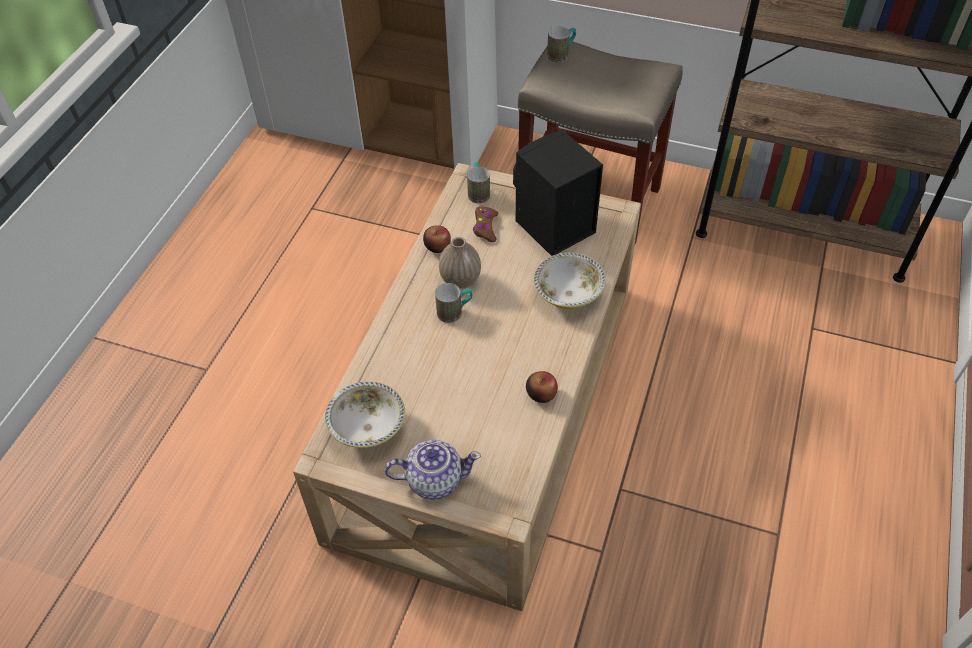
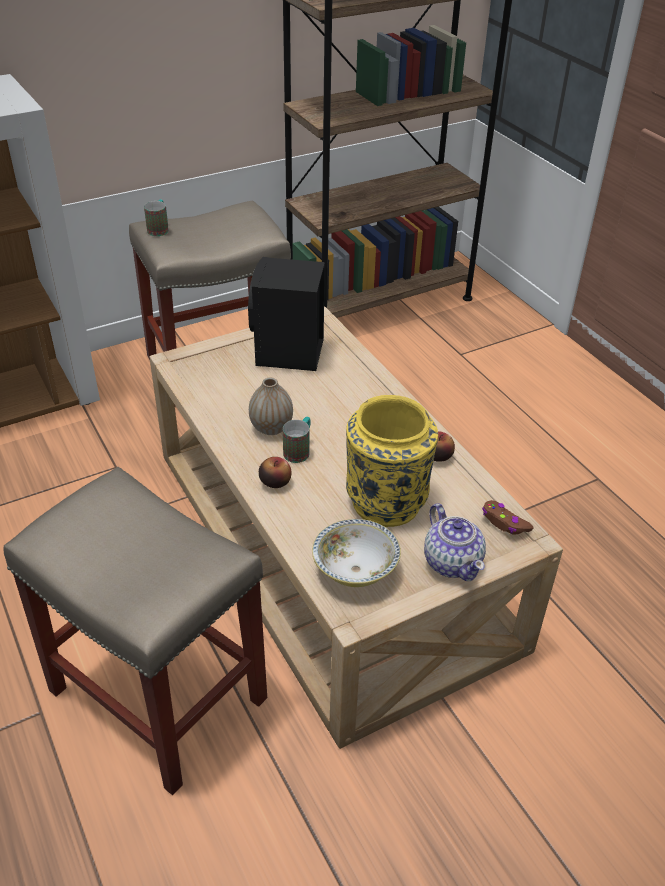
camera: 50 degrees left, 10 degrees down
teapot [384,440,481,500] -> teapot turned 120 degrees clockwise [424,503,486,581]
apple [423,225,451,253] -> apple moved to [259,457,292,488]
mug [467,162,490,204] -> none
brown game controller [473,206,498,242] -> brown game controller moved to [482,500,534,535]
bowl [533,253,606,309] -> none
none -> beige stool [4,467,267,795]
none -> yellow vase [346,395,438,527]

